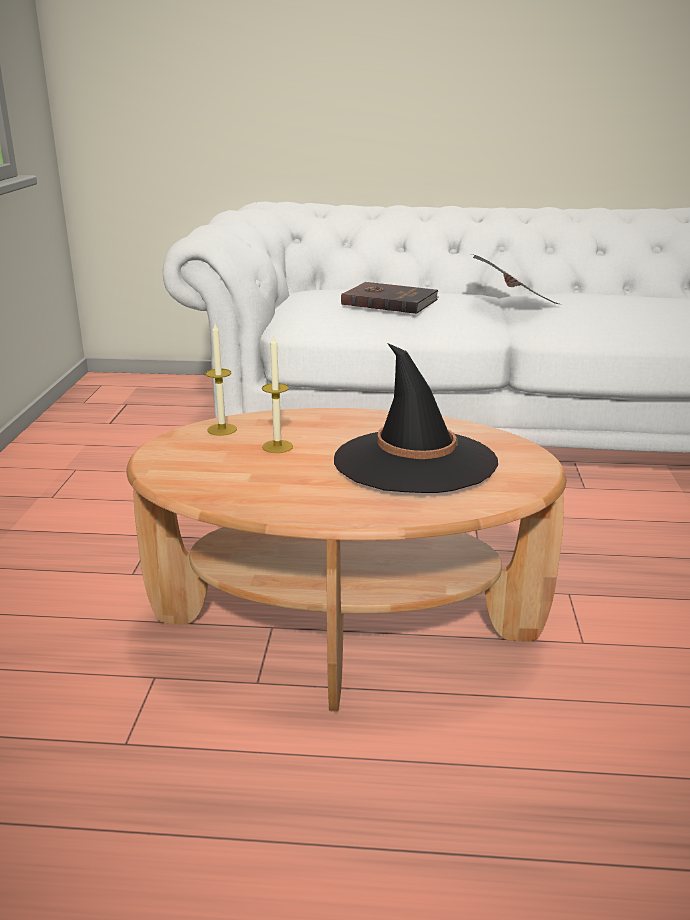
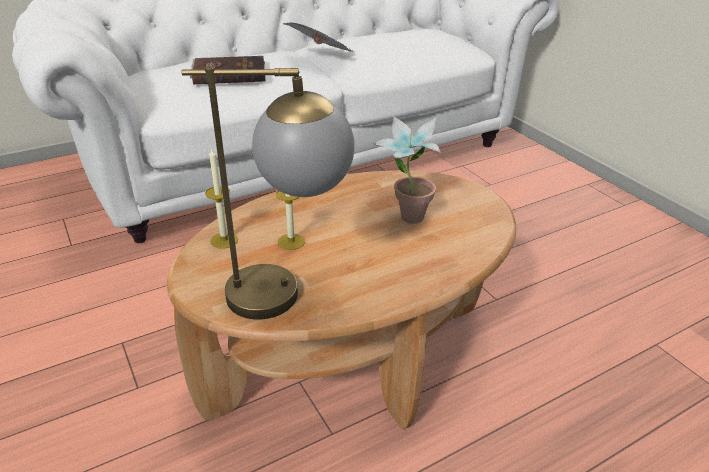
camera: 35 degrees left, 10 degrees up
black hat [334,343,498,493] -> potted plant [373,117,441,224]
none -> table lamp [182,66,355,320]

